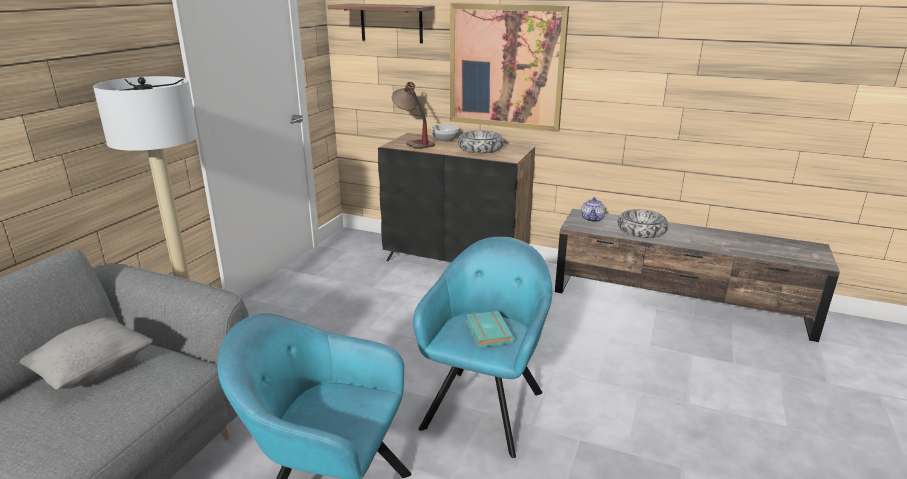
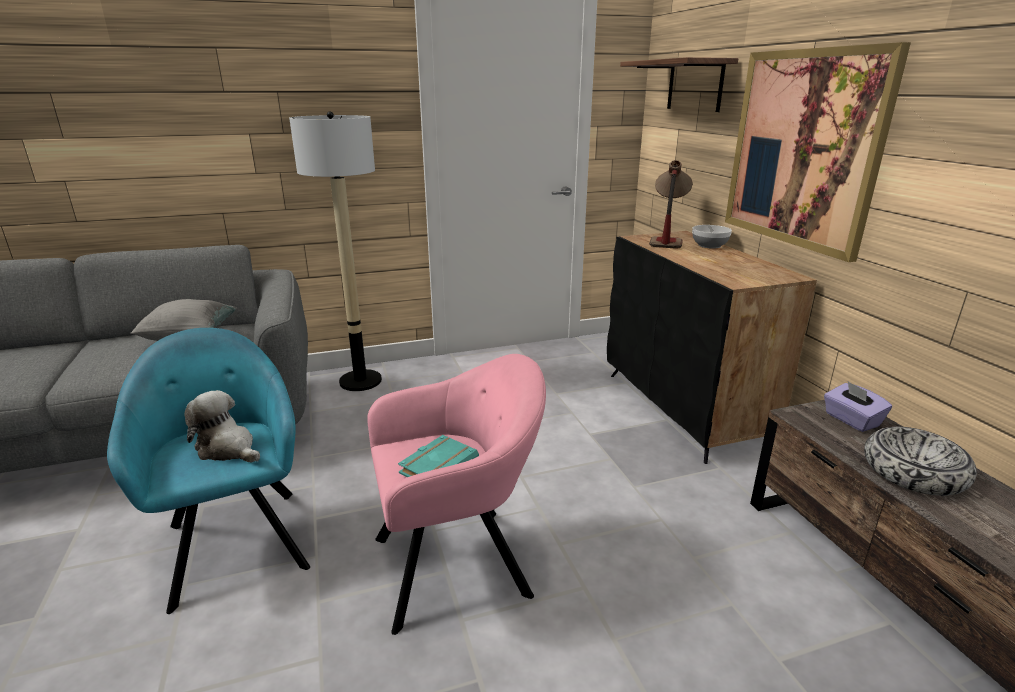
camera: 50 degrees right, 0 degrees up
turquoise armchair [413,237,552,458] -> pink armchair [367,354,546,635]
bowl [458,130,504,153] -> none
teapot [581,197,605,222] -> purple tissue box [824,381,892,432]
none -> plush toy [184,390,260,463]

